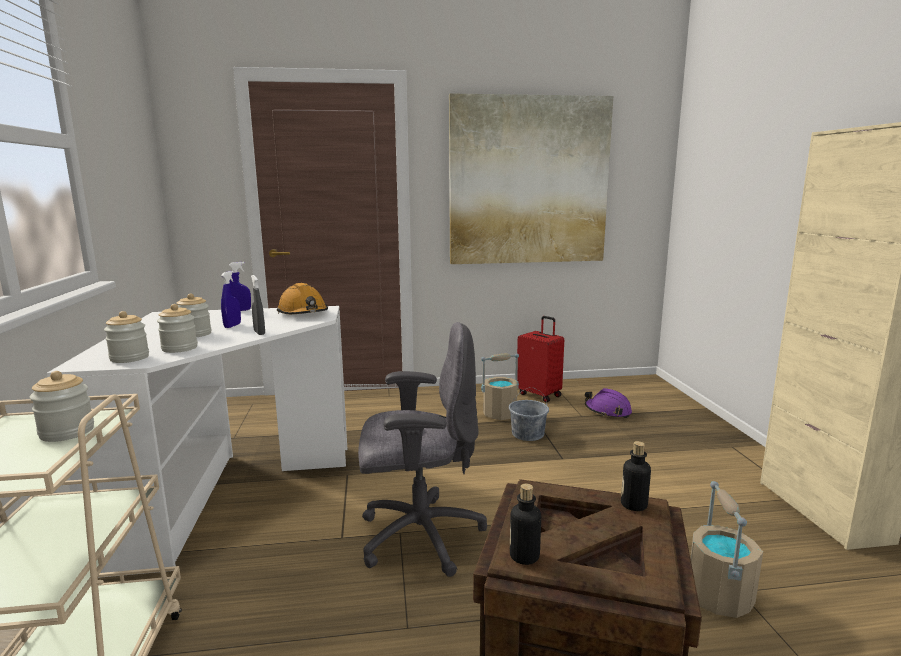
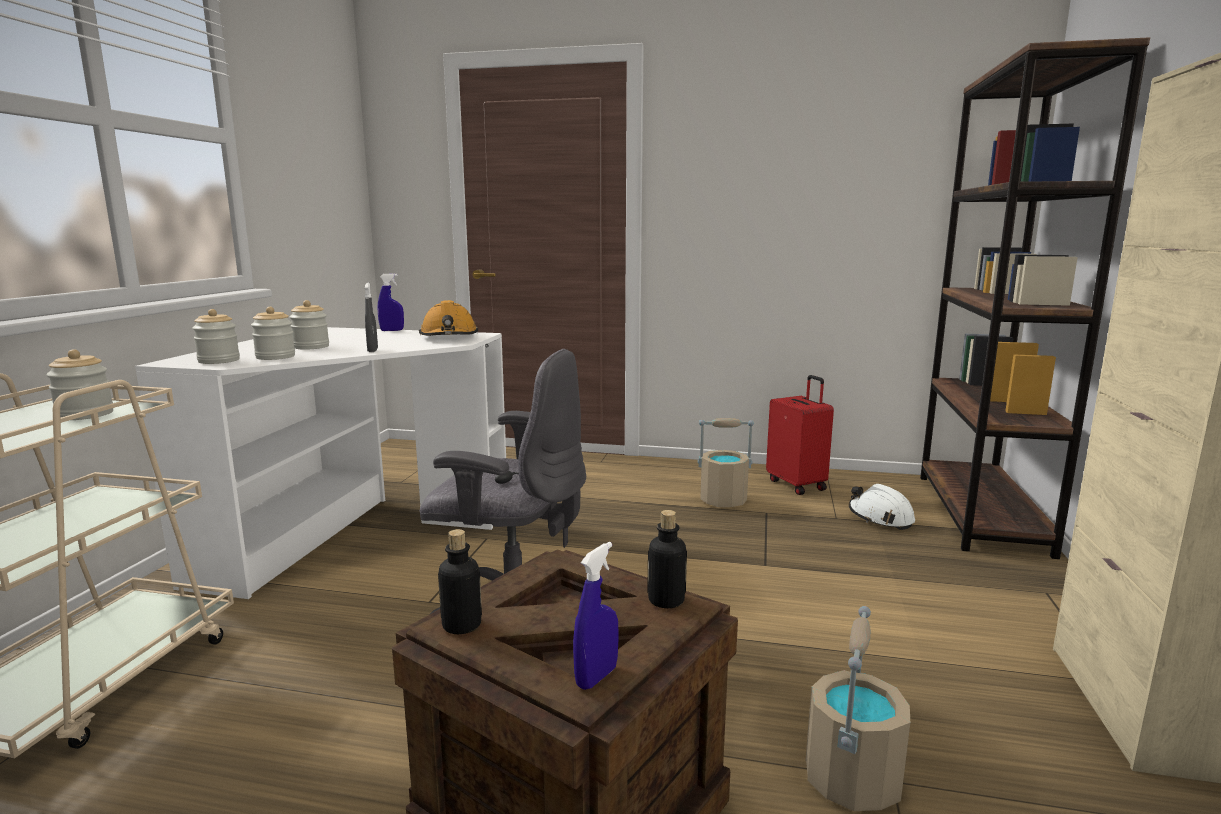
camera: 20 degrees right, 0 degrees up
blue spray bottle [221,271,241,328] -> blue spray bottle moved to [573,542,619,690]
picture [449,93,613,264] -> none
grey bucket [509,387,549,441] -> none
purple hard hat [585,388,632,418] -> white hard hat [849,484,915,530]
none -> brown bookcase [920,37,1150,559]

